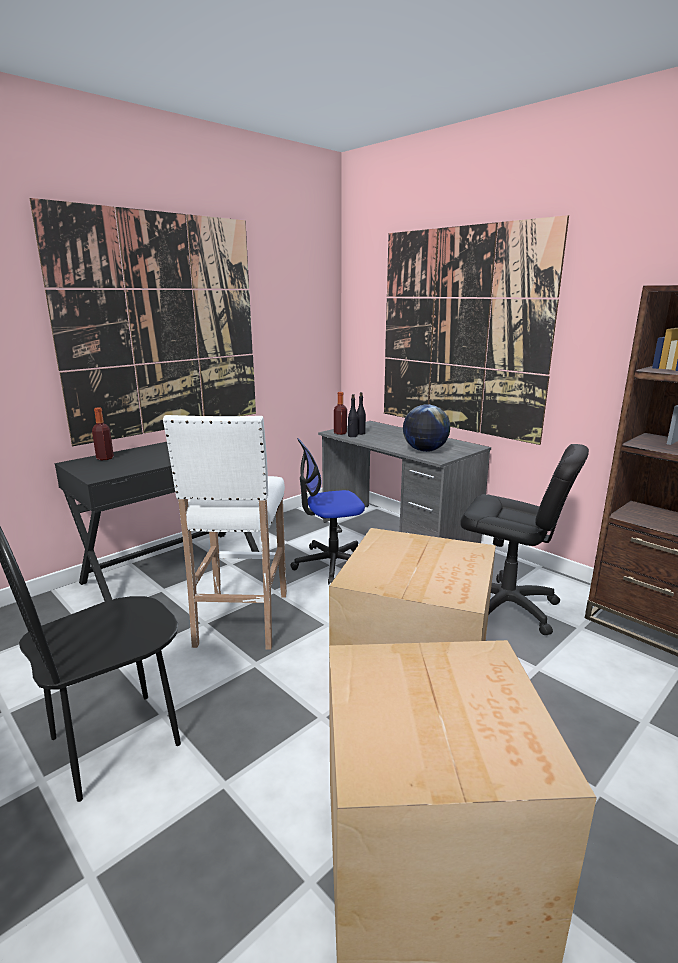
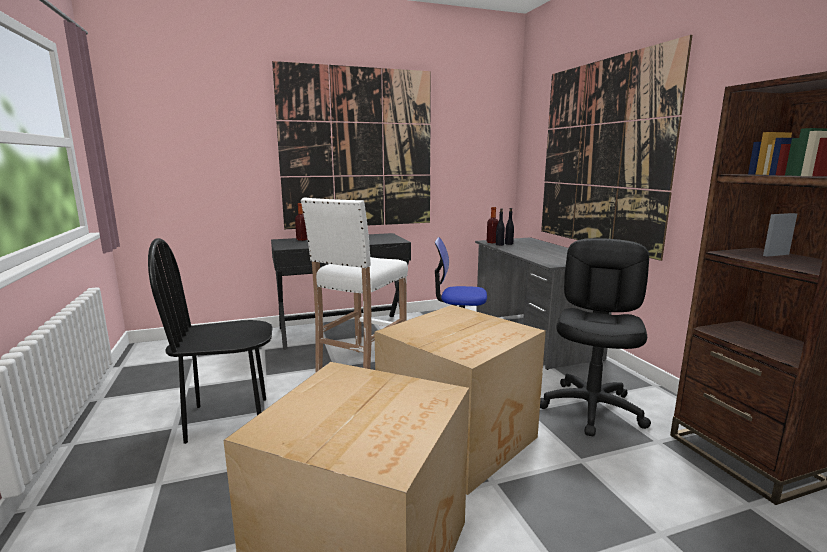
camera: 25 degrees right, 5 degrees down
globe [403,404,450,452] -> none
black office chair [460,444,589,635] -> black office chair turned 120 degrees counterclockwise [540,238,651,436]

